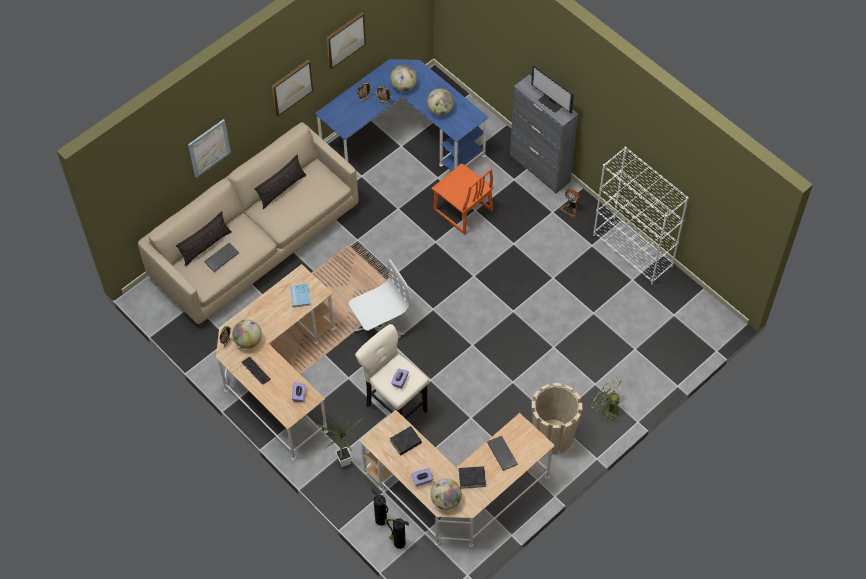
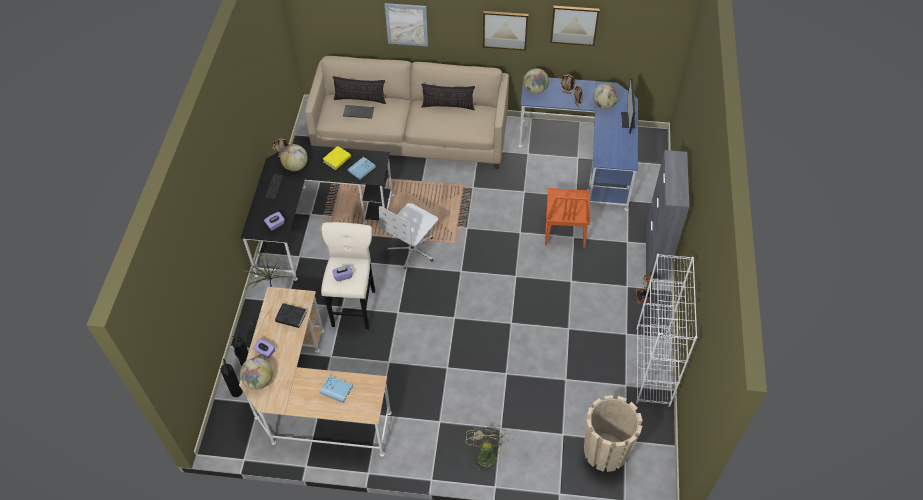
camera: 50 degrees right, 5 degrees down
beige desk [216,264,335,460] -> black desk [241,144,394,281]
white office chair [349,259,410,337] -> white office chair turned 105 degrees clockwise [379,203,438,269]
globe [427,89,454,116] -> globe moved to [524,68,549,94]
black book [459,466,486,489] -> none
keyboard [487,436,518,471] -> blue book [320,375,353,403]
monitor [531,65,574,113] -> monitor moved to [621,78,636,134]
beige planter [532,383,582,454] -> beige planter moved to [584,395,643,472]
none -> yellow book [323,146,351,170]

